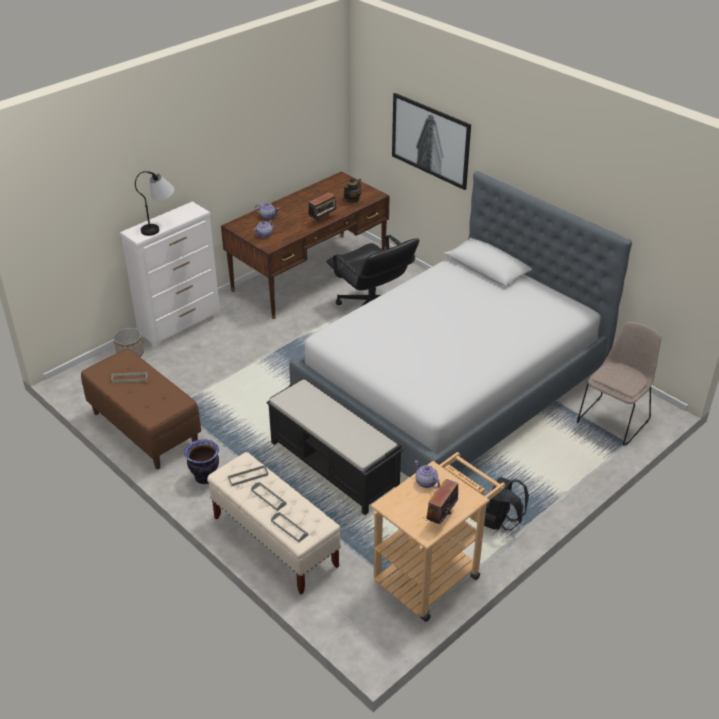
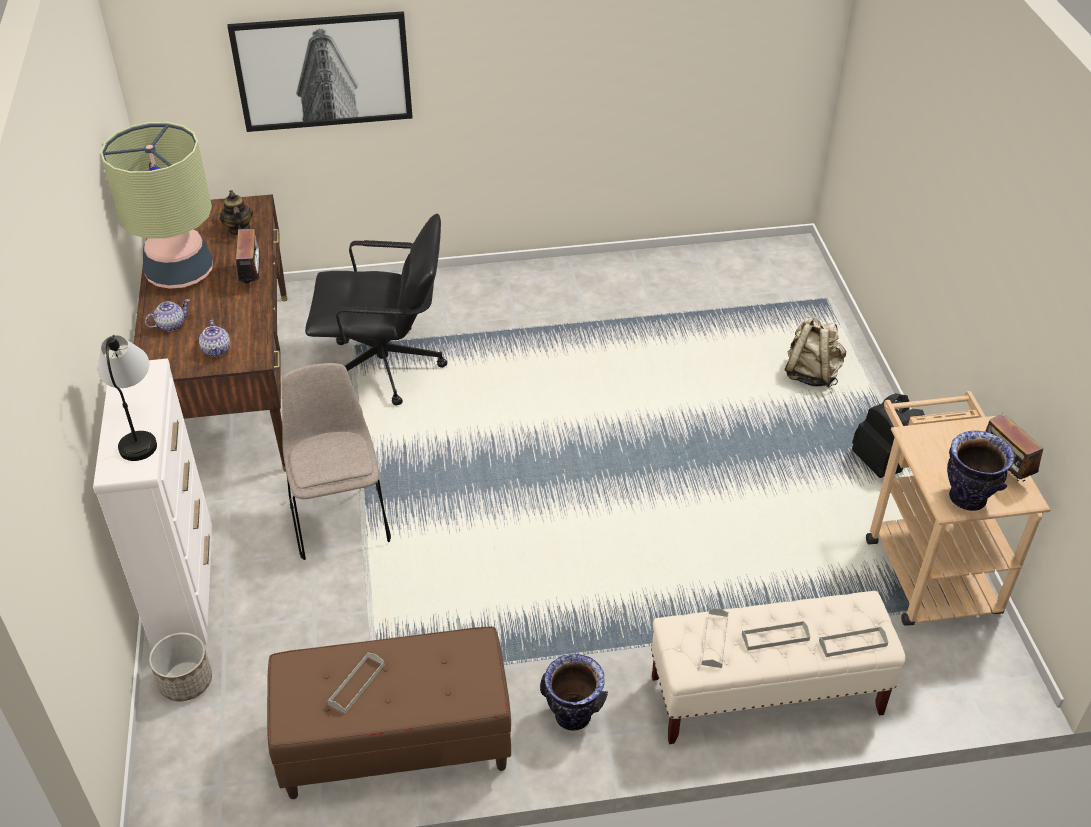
camera: 55 degrees left, 5 degrees up
black bench [267,377,403,515] -> none
bed [289,171,632,477] -> none
teapot [415,460,440,489] -> none
beige chair [577,322,661,446] -> beige chair moved to [282,363,391,560]
none -> table lamp [100,122,213,289]
none -> beige backpack [785,315,846,388]
none -> vase [947,431,1015,511]

